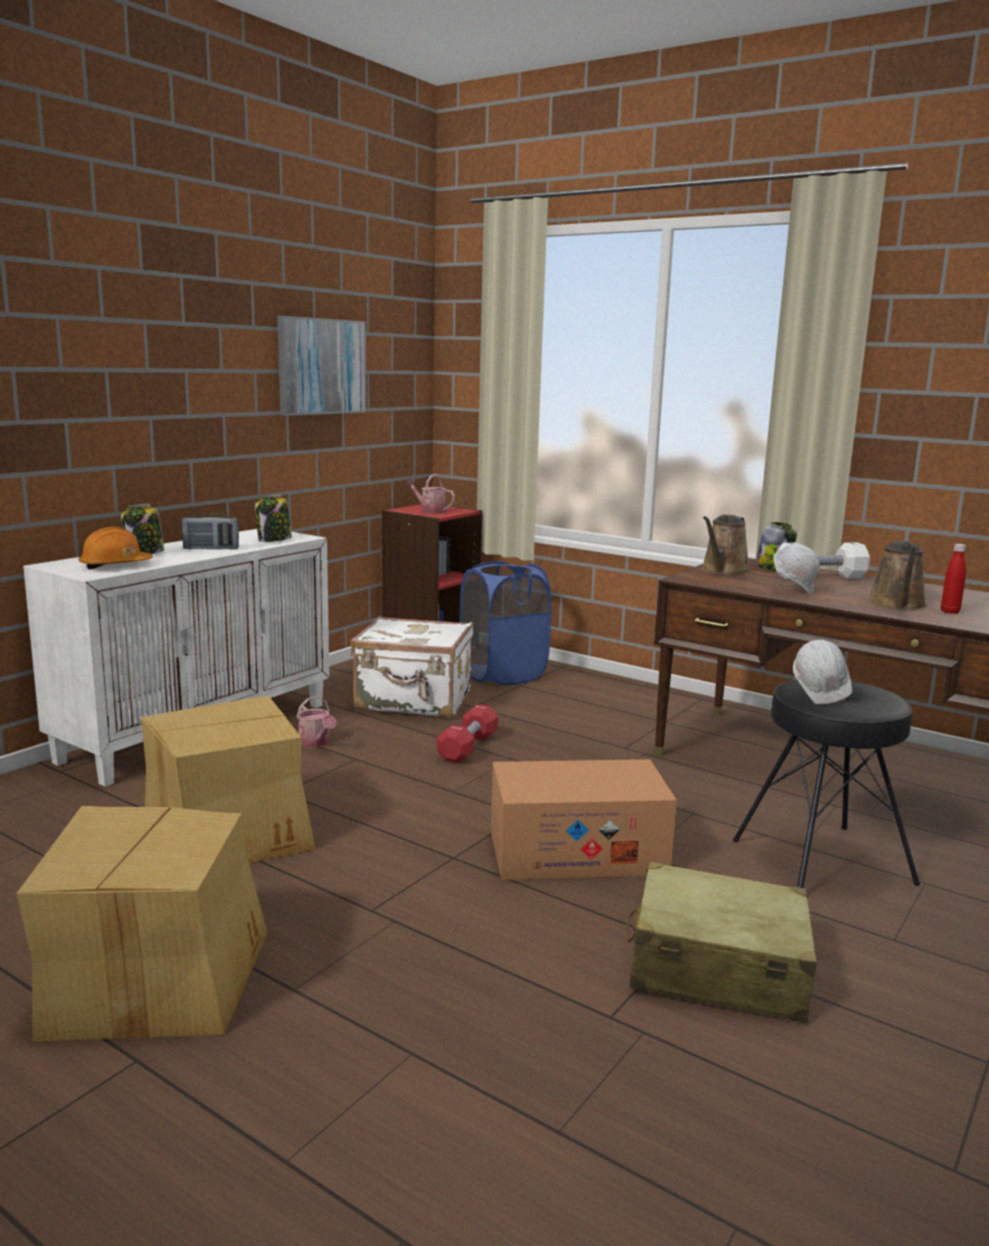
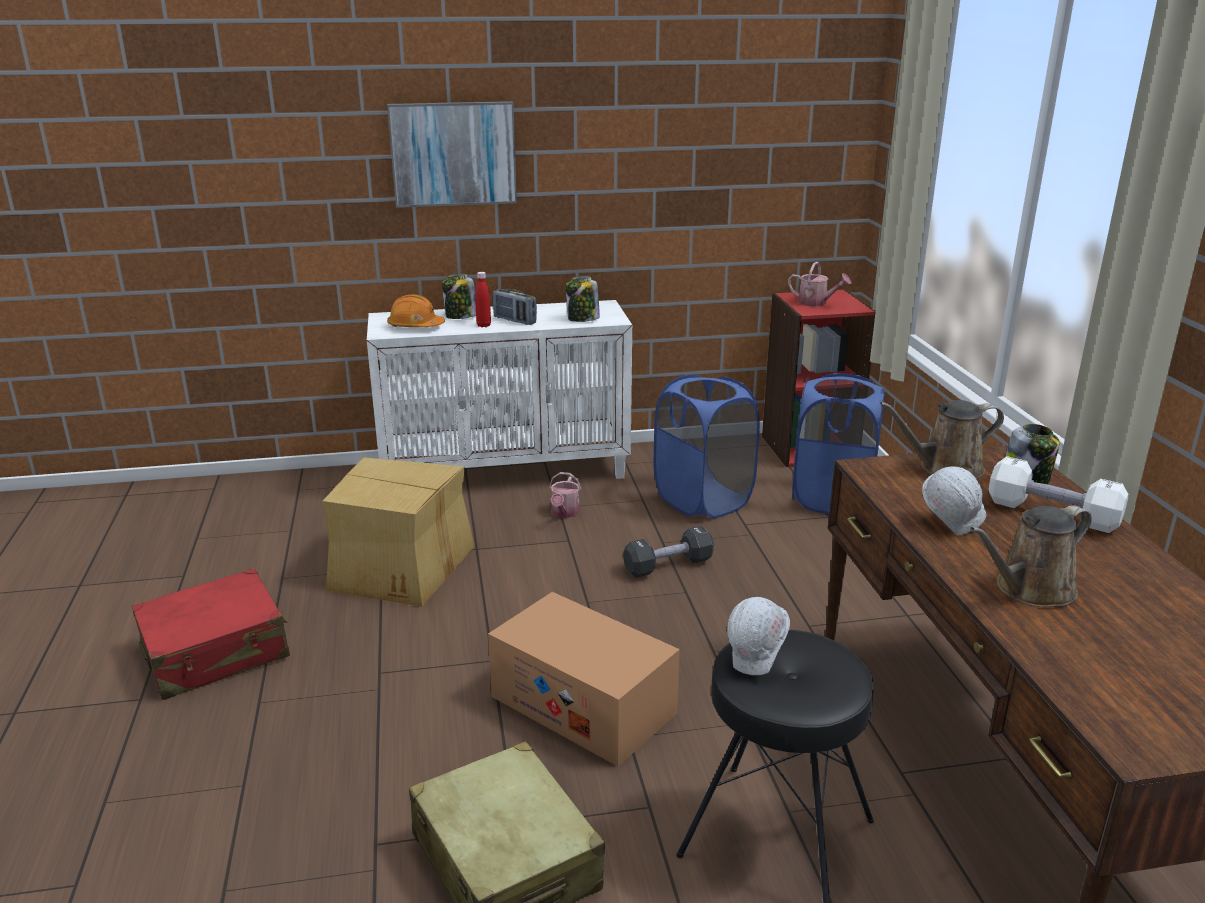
camera: 45 degrees right, 10 degrees up
cardboard box [17,806,267,1042] -> red suitcase [132,568,290,700]
picture [277,316,366,416] -> picture moved to [387,101,517,208]
white suitcase [351,616,473,718] -> blue laundry basket [654,374,760,518]
watering can [405,474,455,514] -> watering can turned 135 degrees clockwise [788,262,851,307]
red dumbbell [437,704,498,763] -> black dumbbell [623,526,714,578]
red bottle [941,544,966,614] -> red bottle moved to [475,272,491,327]

